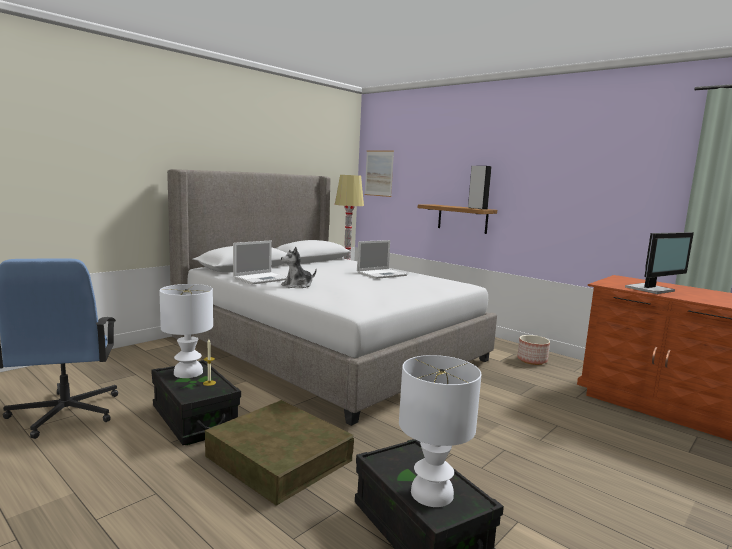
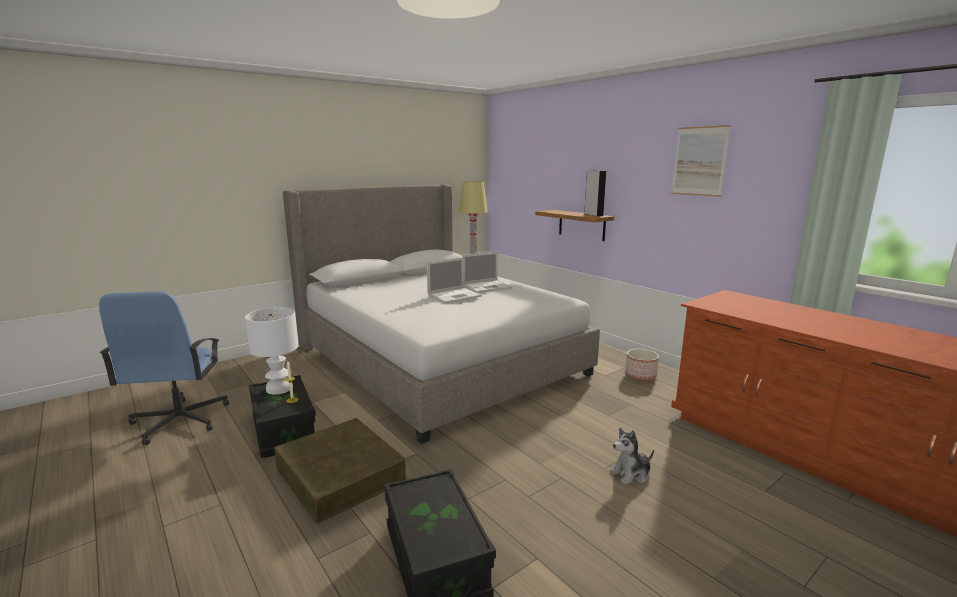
camera: 10 degrees right, 5 degrees up
laptop [233,240,287,285] -> laptop moved to [427,257,482,303]
plush toy [281,247,317,288] -> plush toy moved to [610,427,654,485]
picture [365,151,394,197] -> picture moved to [671,125,731,197]
white table lamp [399,355,481,507] -> none
monitor [625,232,694,294] -> none

